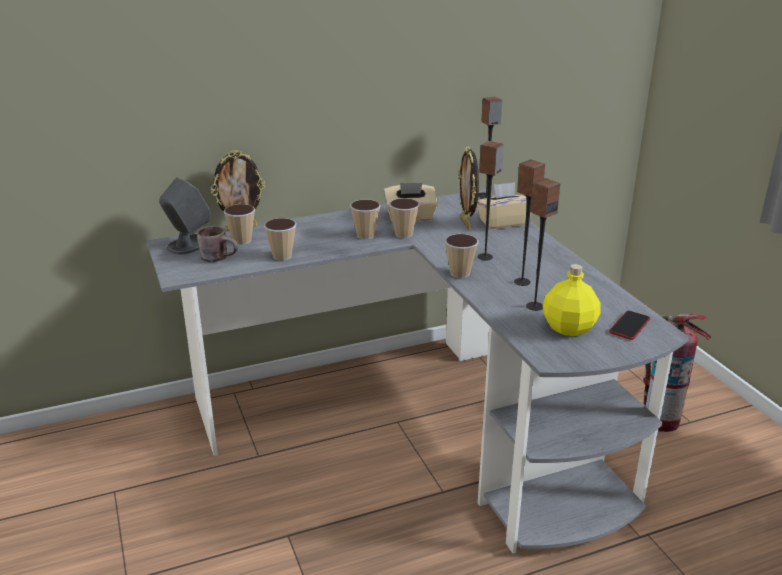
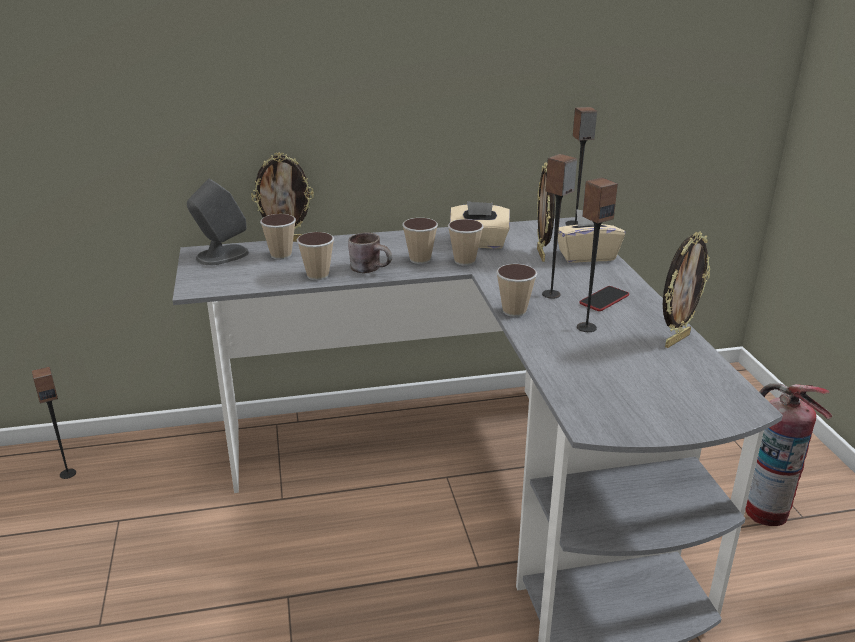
camera: 10 degrees right, 0 degrees up
brown mug [197,226,238,262] -> brown mug moved to [348,232,392,273]
speaker [526,178,560,311] -> speaker moved to [32,367,76,479]
yellow bottle [543,264,601,336] -> none
phone [609,311,650,340] -> phone moved to [580,286,629,311]
none -> picture frame [663,232,710,348]

